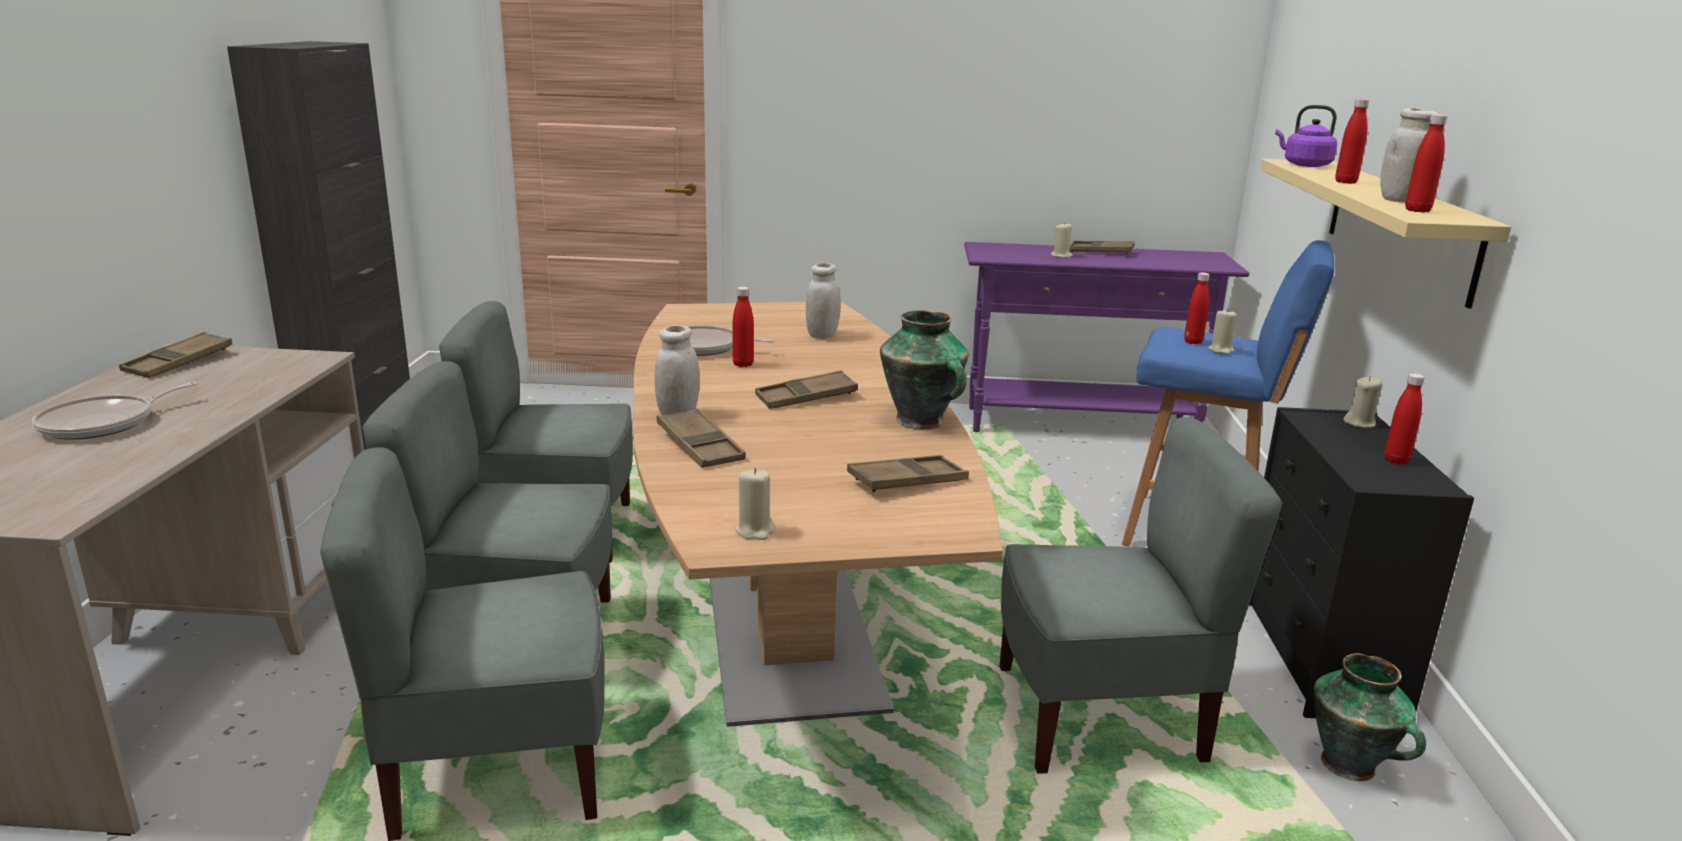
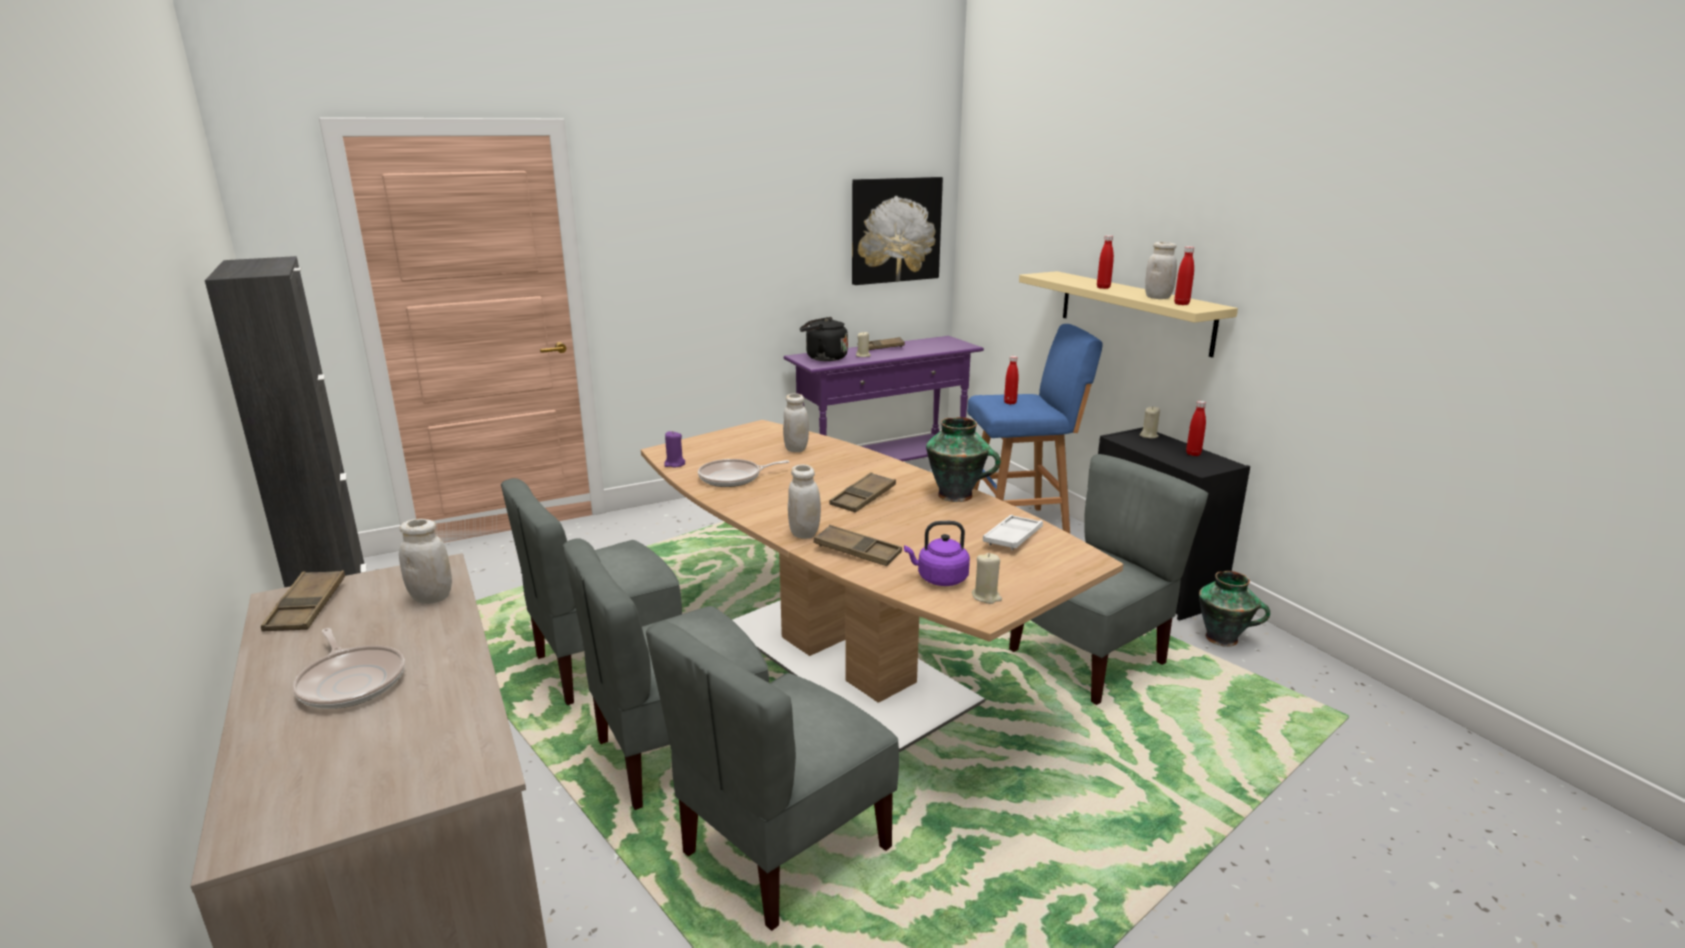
camera: 30 degrees left, 0 degrees up
frying pan [32,382,197,440] -> frying pan turned 45 degrees counterclockwise [292,628,405,709]
red bottle [732,287,754,367] -> none
brown tray [847,455,969,492] -> white tray [983,515,1043,550]
beige candle [1208,310,1237,354] -> none
purple kettle [1275,105,1337,167] -> purple kettle moved to [904,521,970,586]
none -> white jar [399,519,452,604]
none -> purple candle [664,431,685,467]
none -> black kettle [800,317,848,361]
none -> picture [852,177,943,285]

